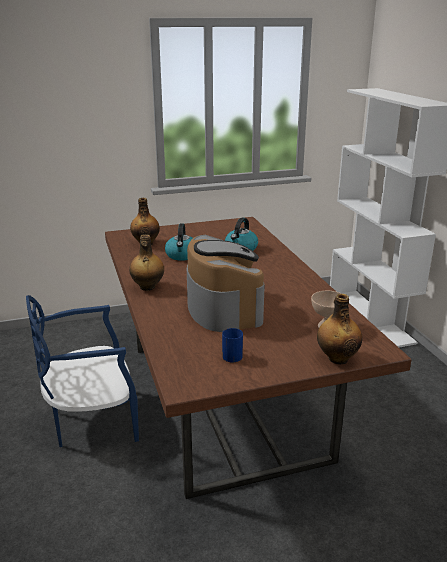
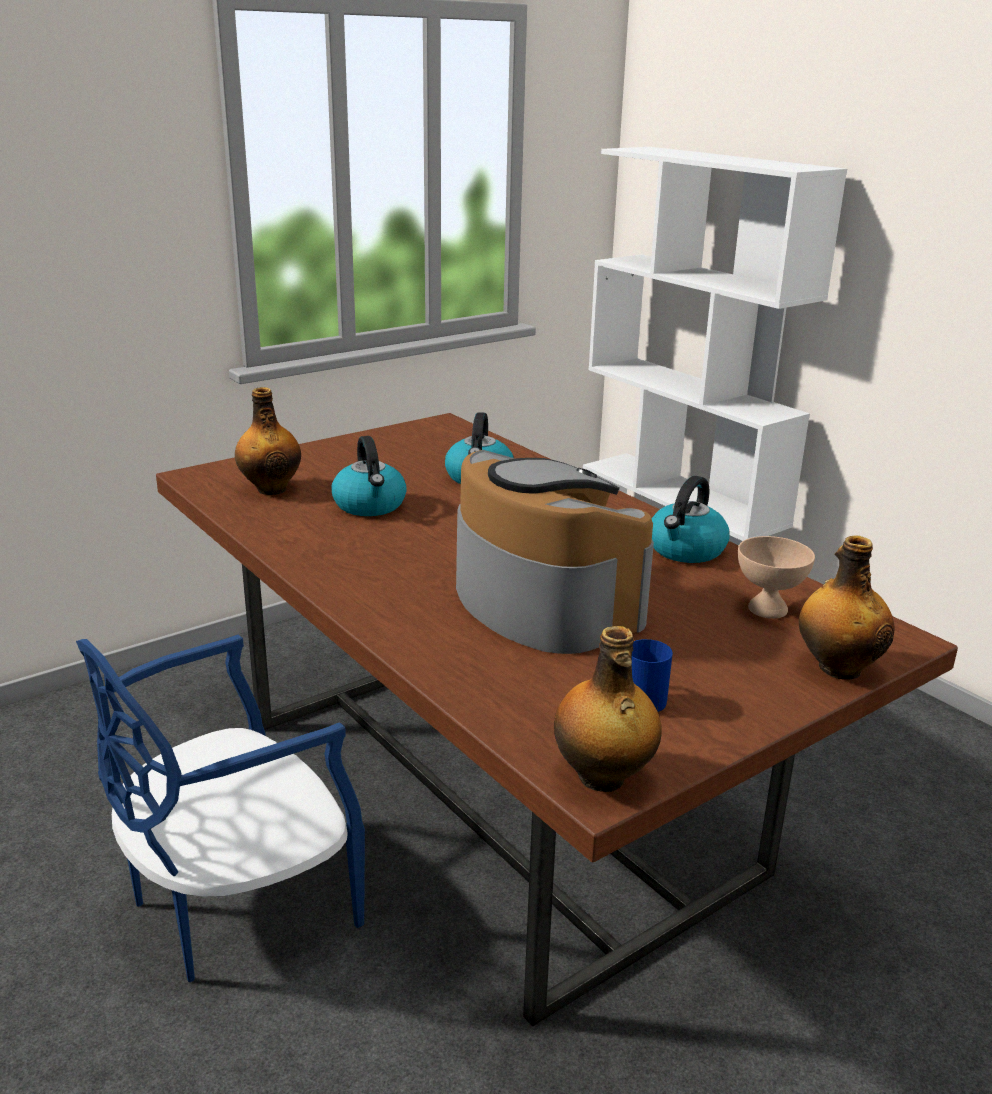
camera: 20 degrees left, 0 degrees up
bottle [129,235,164,291] -> bottle moved to [554,626,662,792]
none -> kettle [651,476,730,563]

